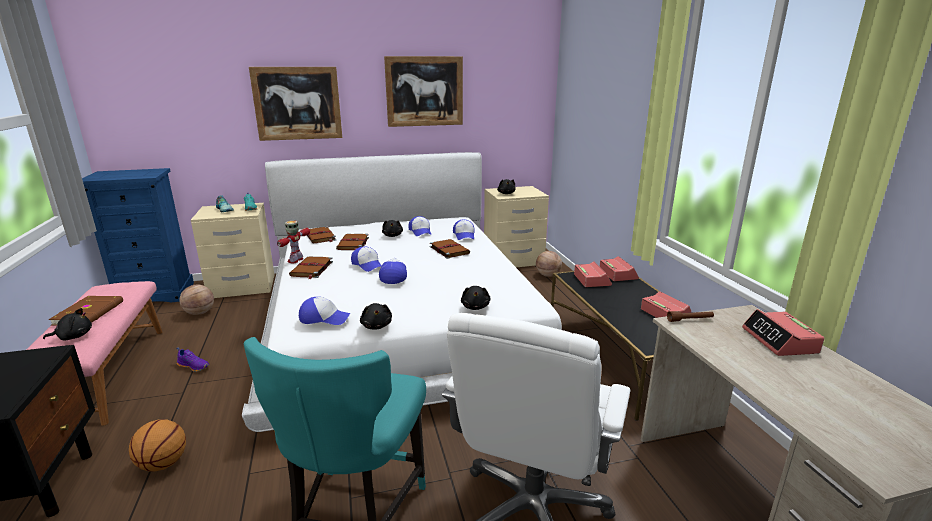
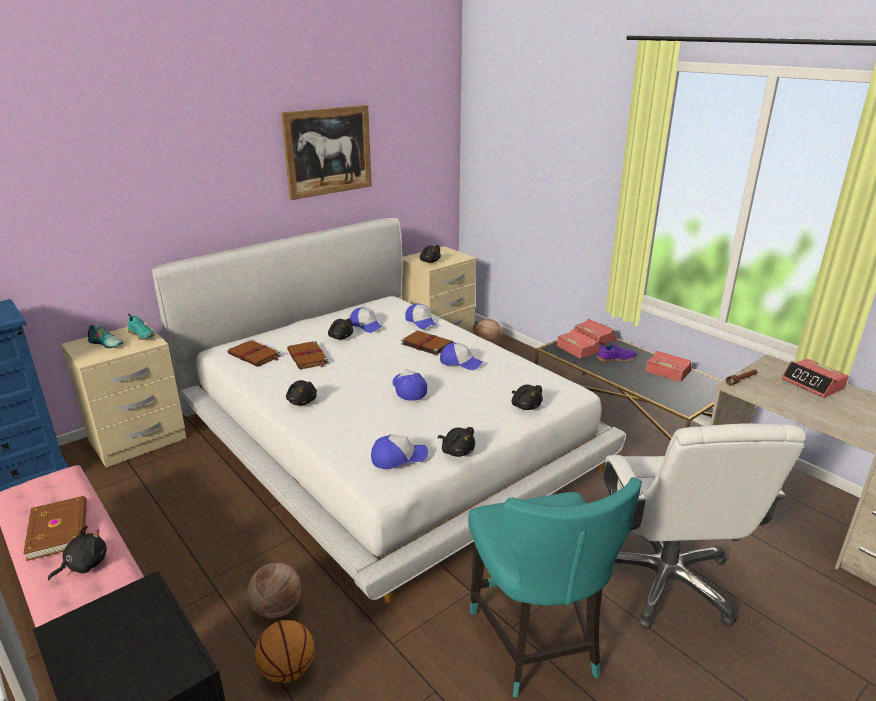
camera: 25 degrees left, 5 degrees up
purple shoe [176,348,209,372] -> purple shoe moved to [597,343,636,362]
basketball [179,285,214,315] -> basketball moved to [247,563,301,618]
picture [249,67,342,141] -> none
toy robot [277,221,310,263] -> none
brown book [289,256,333,279] -> black plush toy [286,380,317,405]
cap [351,246,382,272] -> cap moved to [440,343,483,370]

